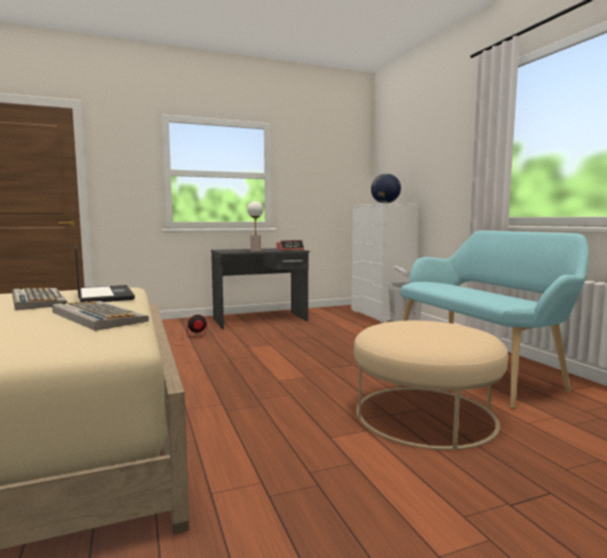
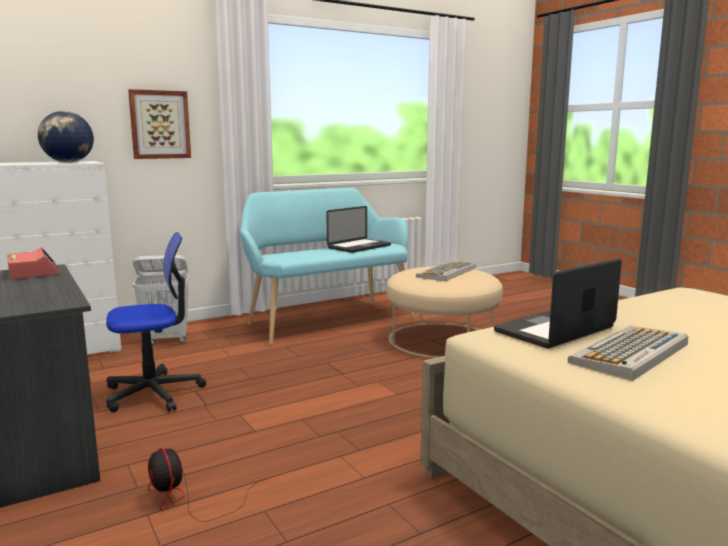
camera: 100 degrees left, 5 degrees up
keyboard [53,301,149,331] -> keyboard moved to [416,262,476,282]
table lamp [247,201,263,252] -> none
none -> office chair [106,232,206,413]
none -> picture [128,89,191,159]
none -> laptop [326,206,391,253]

